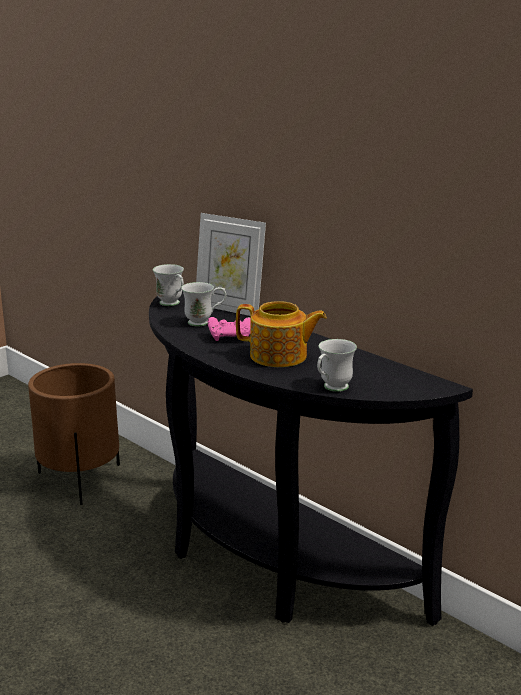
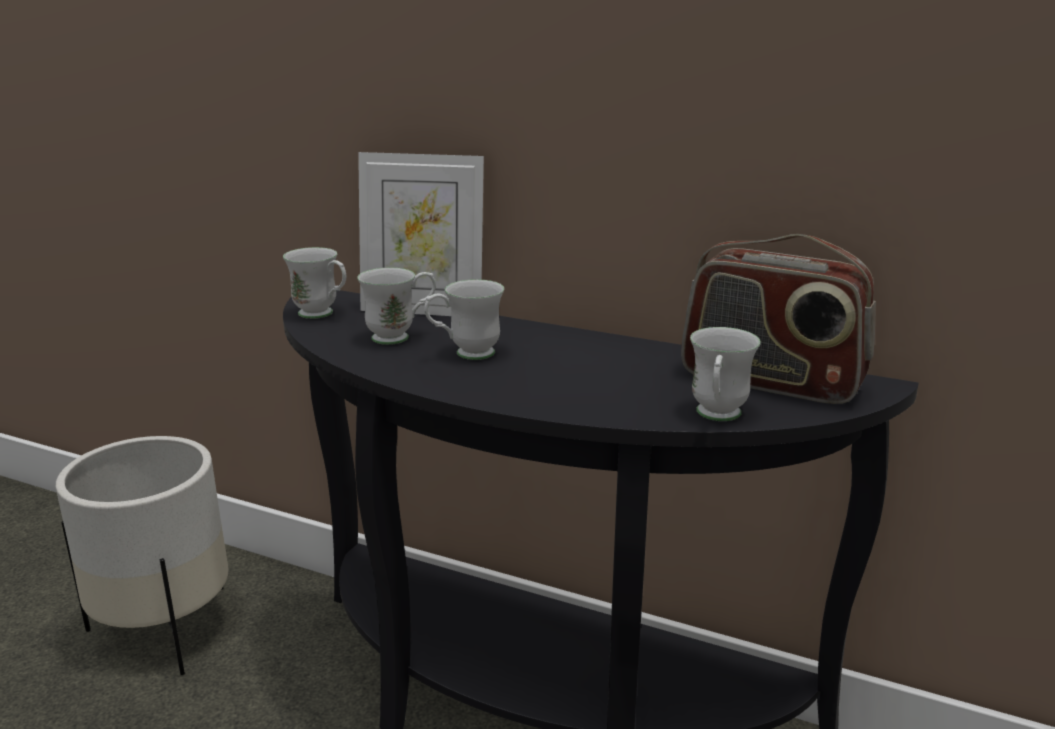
camera: 20 degrees left, 0 degrees up
brown planter [28,363,120,505] -> white planter [56,436,228,675]
pink game controller [208,317,250,341] -> white mug [424,279,504,360]
teapot [236,301,327,367] -> none
none -> radio [681,234,876,404]

